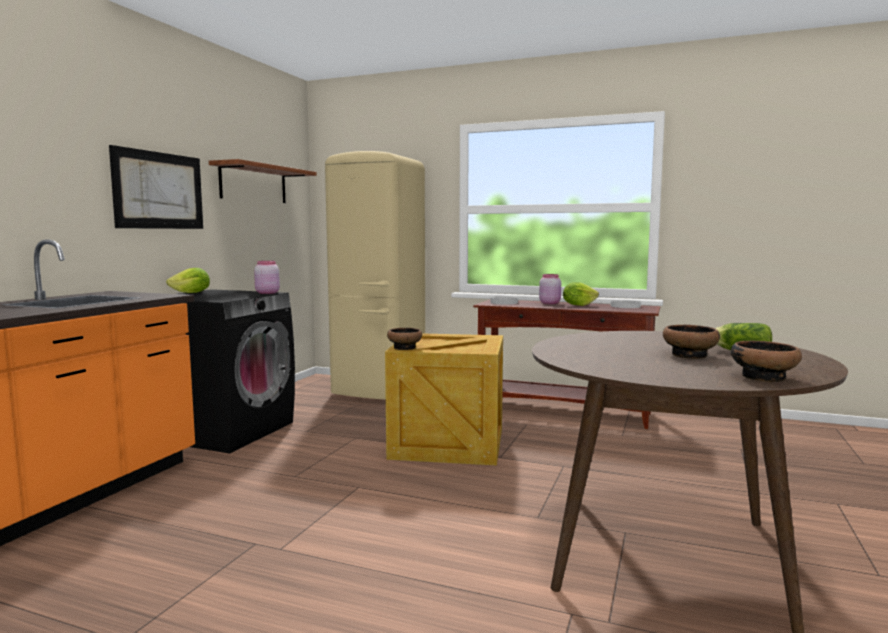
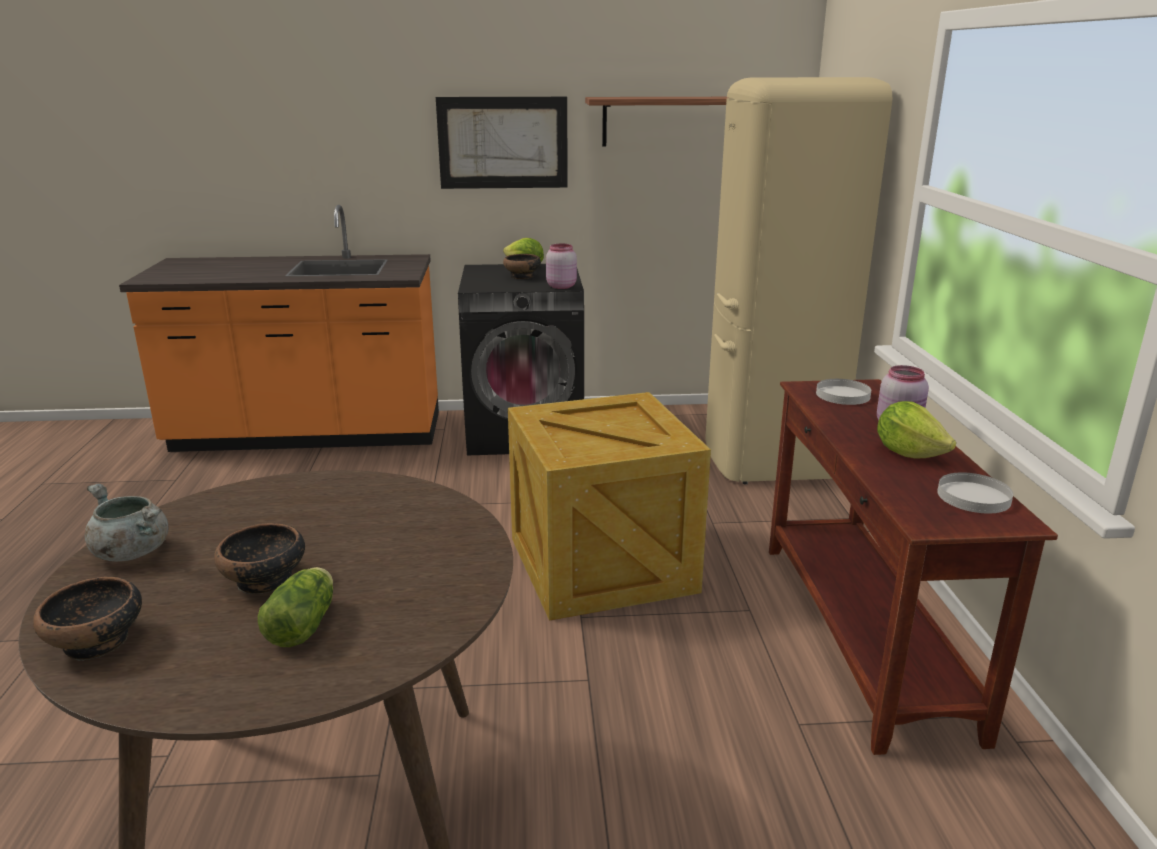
camera: 65 degrees right, 15 degrees up
bowl [387,328,422,350] -> bowl moved to [503,254,541,279]
none -> grey cooking pot [85,484,169,562]

